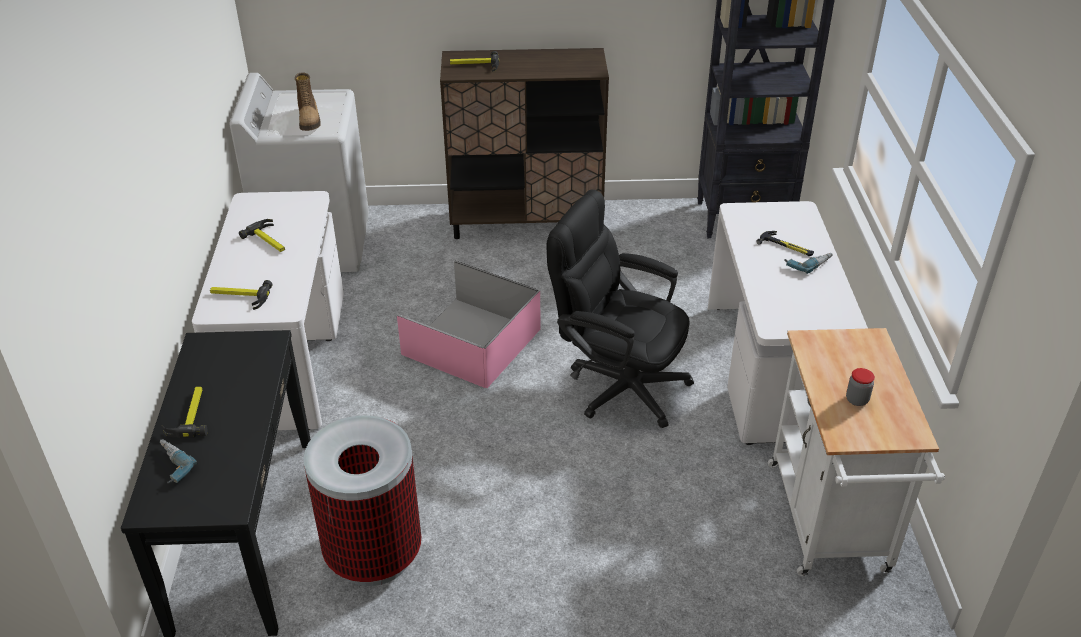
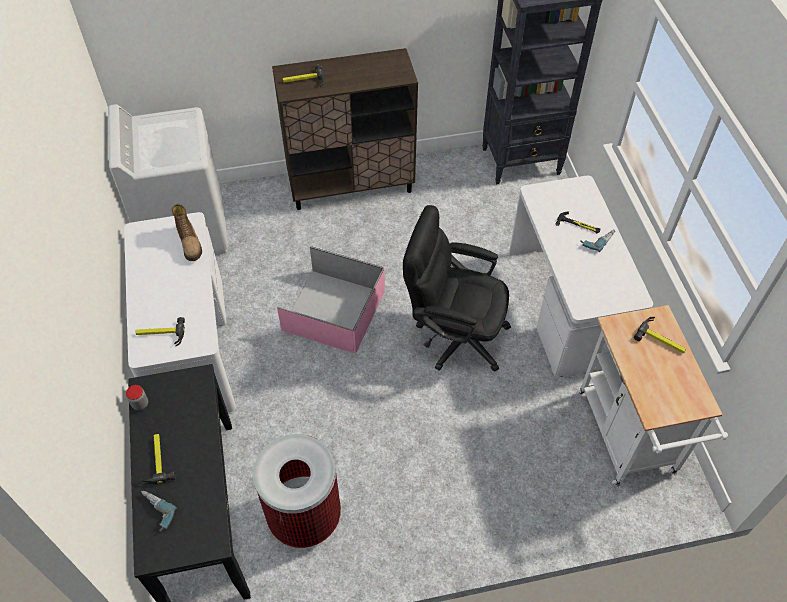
camera: 10 degrees left, 15 degrees up
hammer [239,219,285,252] -> hammer moved to [634,317,686,353]
boot [295,72,321,131] -> boot moved to [172,204,202,261]
jar [846,368,875,406] -> jar moved to [126,385,148,410]

